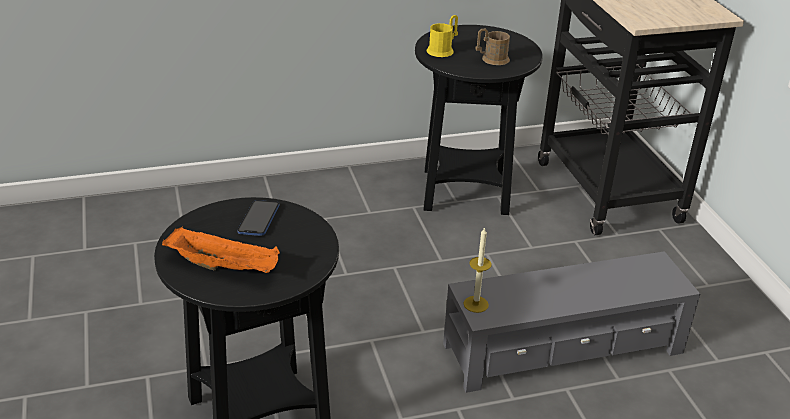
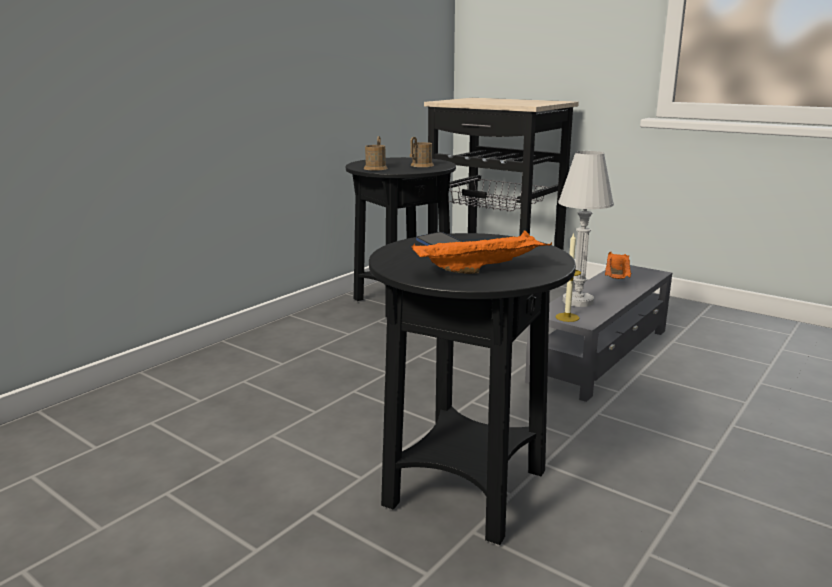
camera: 35 degrees left, 15 degrees down
yellow mug [427,15,458,57] -> brown mug [364,136,388,171]
none -> white table lamp [558,151,614,307]
none -> orange tray [605,252,632,279]

